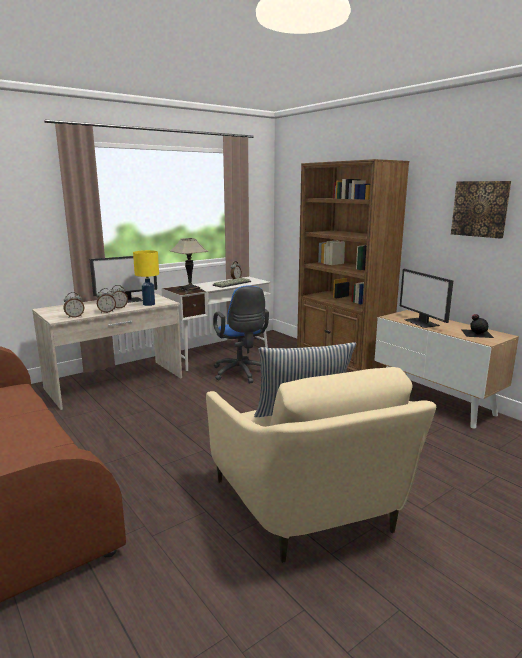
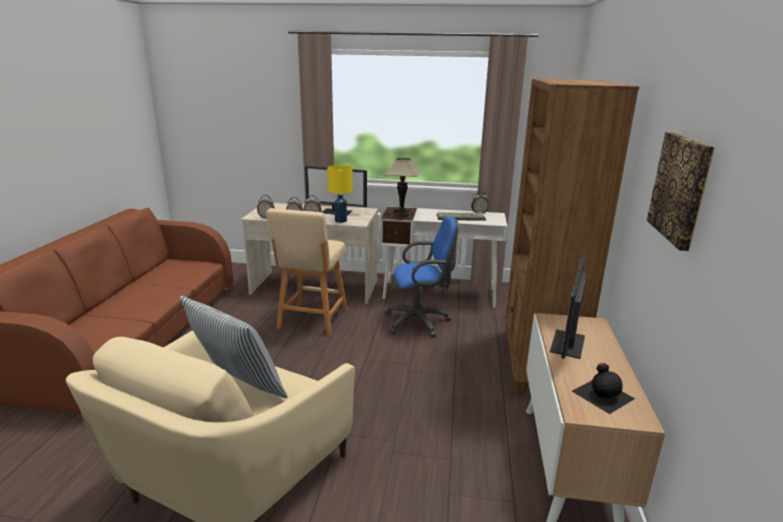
camera: 45 degrees right, 5 degrees up
blue office chair [213,286,269,383] -> blue office chair turned 120 degrees counterclockwise [384,217,458,338]
none -> beige stool [266,208,348,336]

